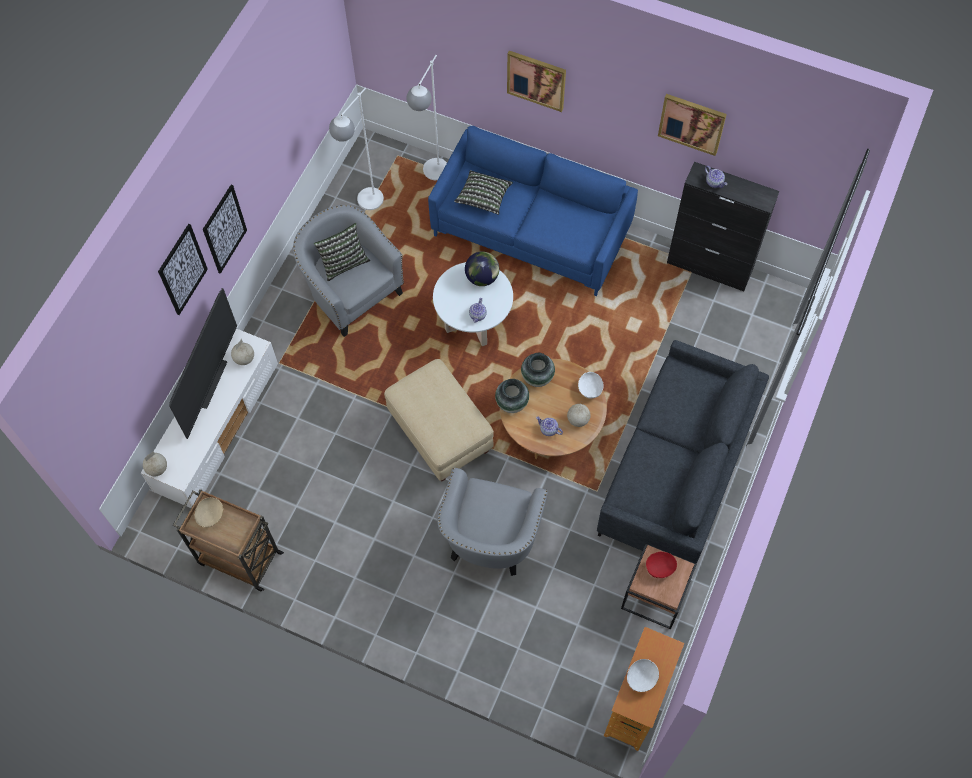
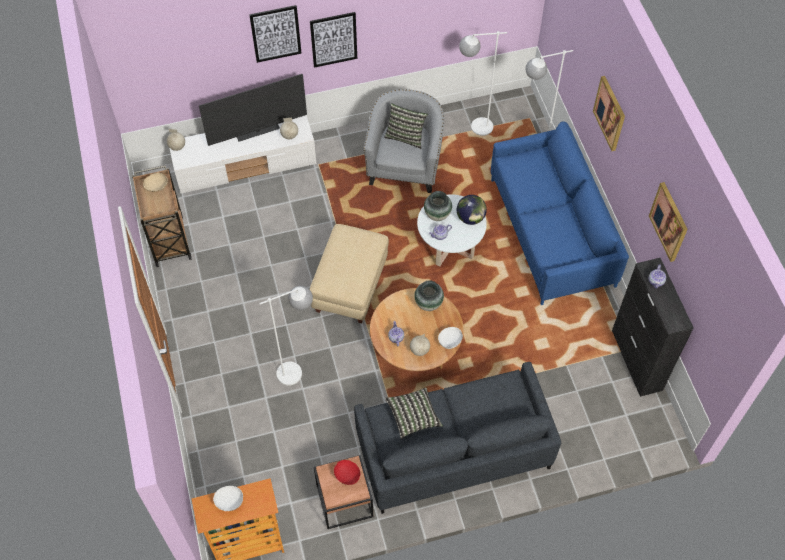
camera: 50 degrees right, 5 degrees down
grey armchair [437,468,548,576] -> white floor lamp [259,286,313,386]
pillow [454,170,513,215] -> pillow moved to [385,388,443,439]
vase [495,379,529,413] -> vase moved to [424,191,452,221]

